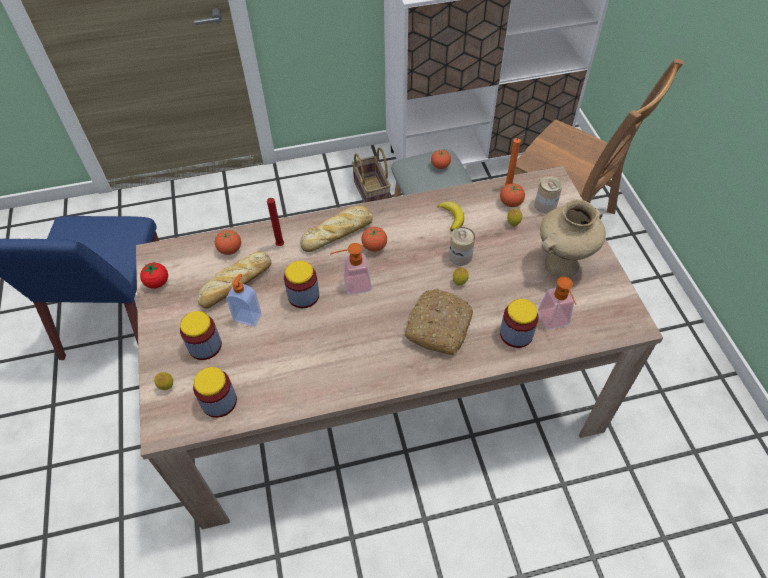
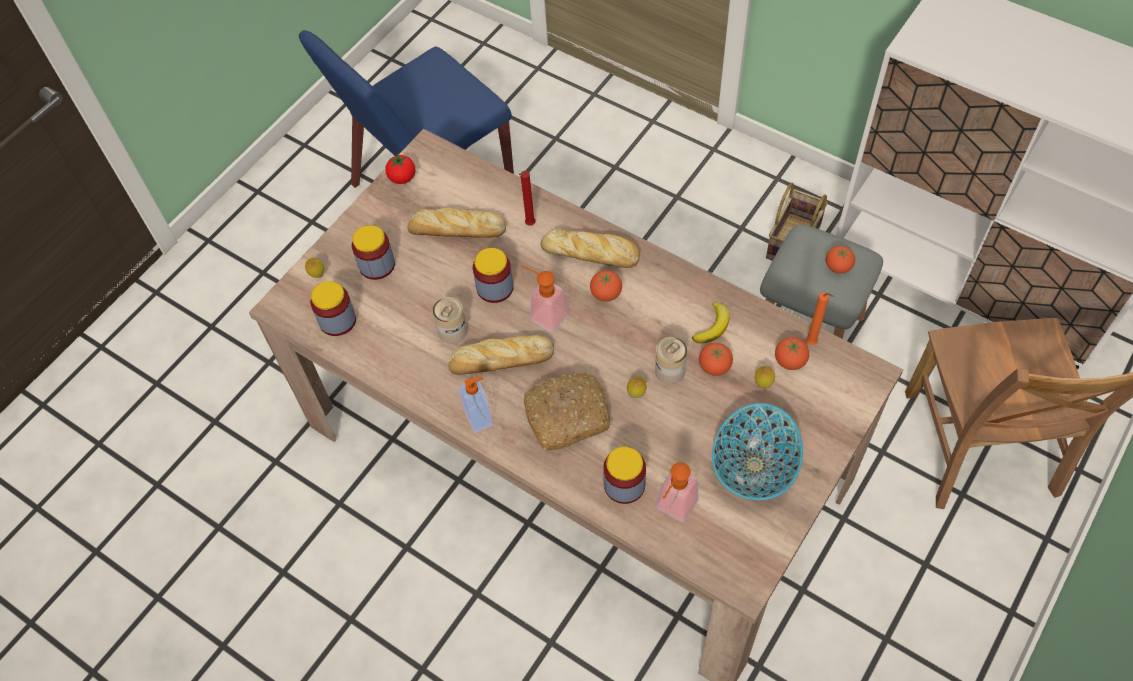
camera: 50 degrees right, 5 degrees up
tomato [215,230,241,255] -> tomato moved to [699,343,733,376]
soap dispenser [226,274,262,327] -> soap dispenser moved to [458,377,493,433]
can [534,176,563,213] -> can moved to [433,297,467,343]
beige vase [540,199,606,278] -> bowl [712,403,803,500]
none -> bread [449,335,554,375]

